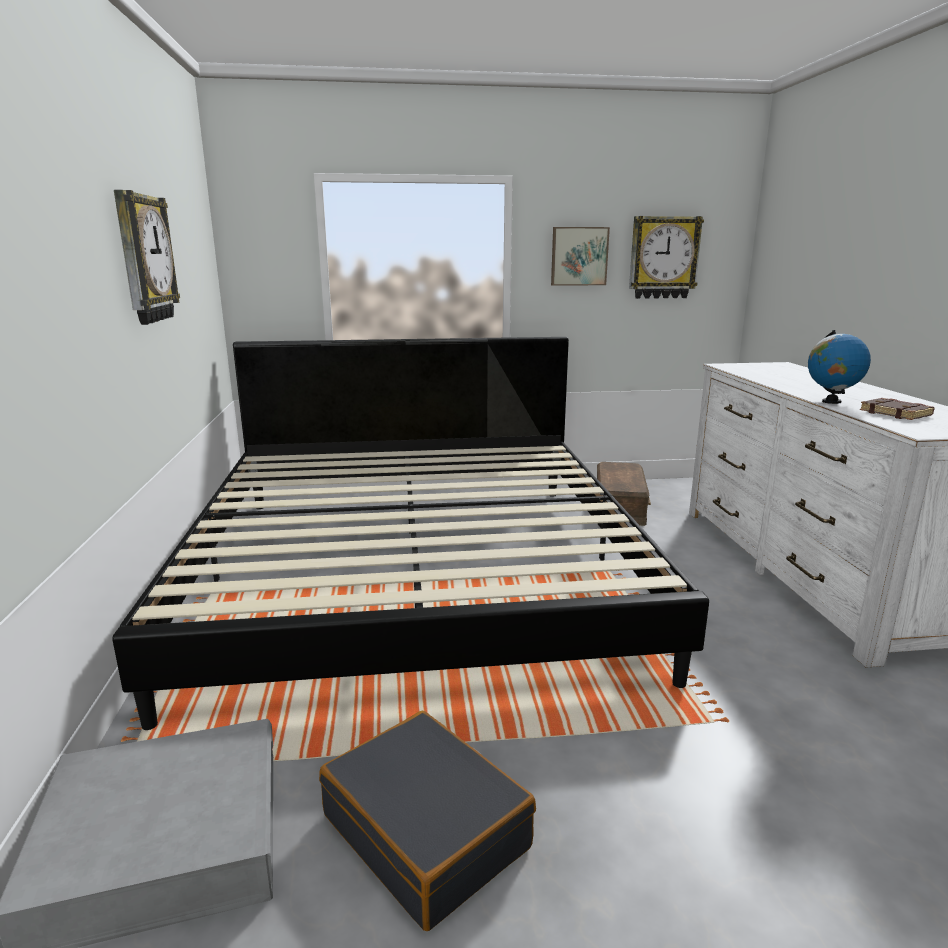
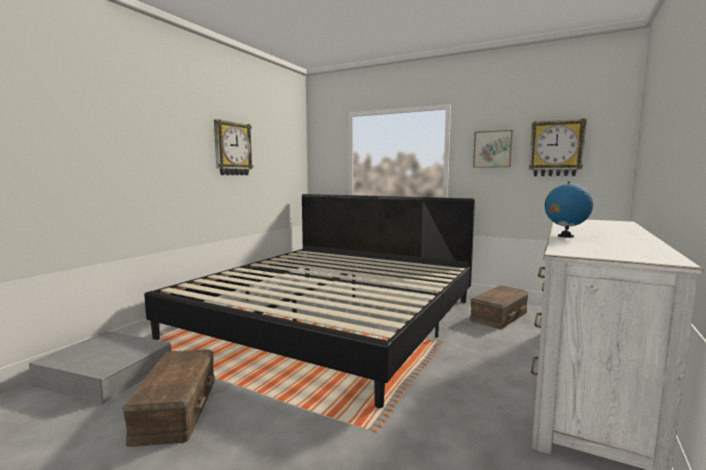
camera: 35 degrees right, 10 degrees down
black suitcase [319,711,536,931] -> brown storage box [122,349,215,447]
brown book [860,398,935,420] -> none

